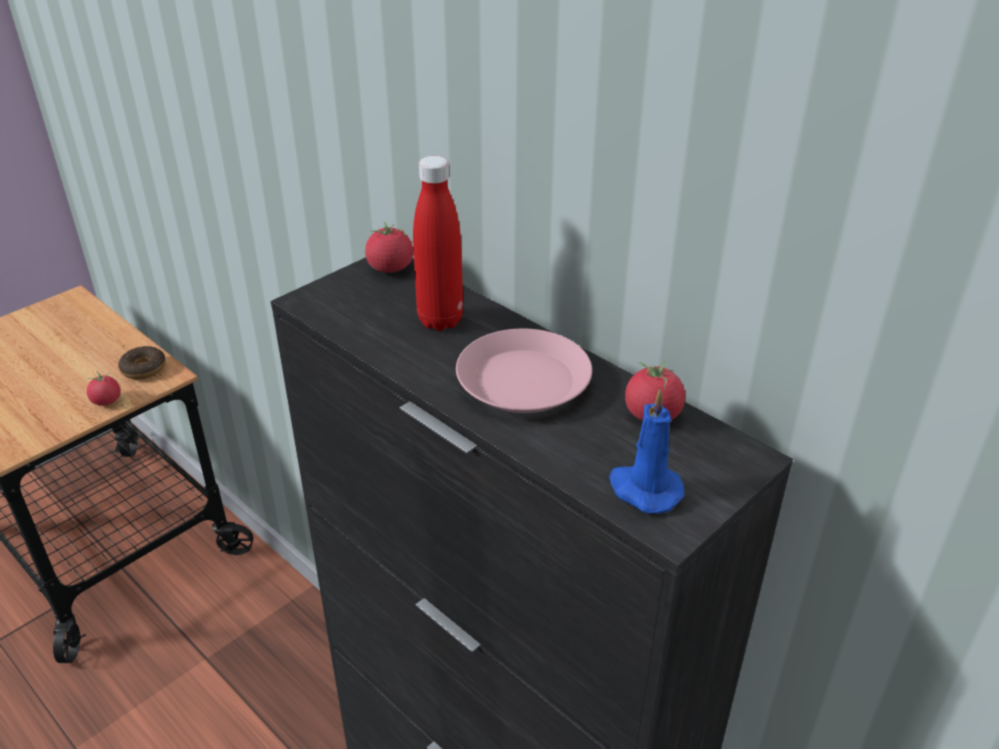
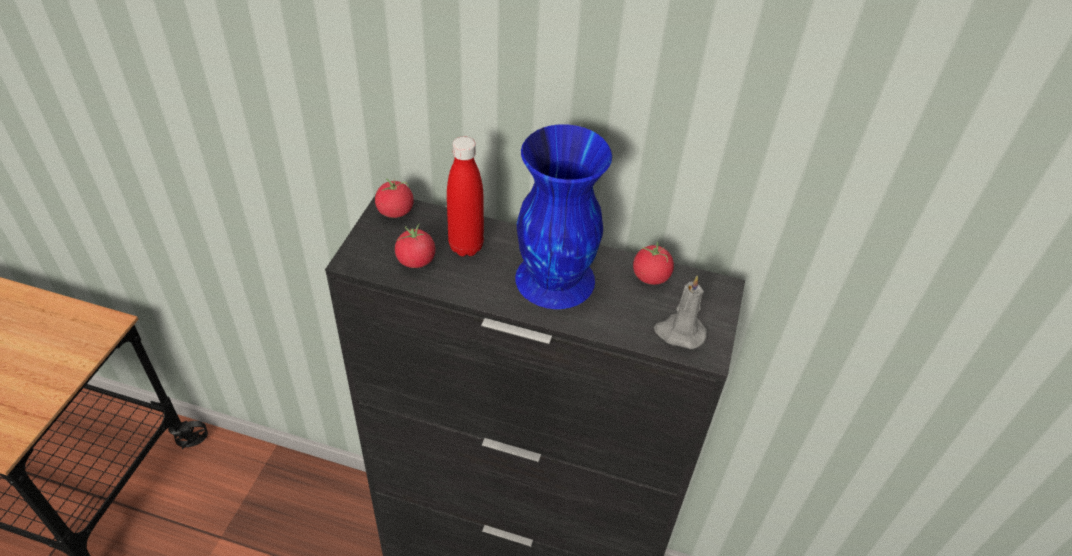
camera: 30 degrees left, 10 degrees up
tomato [86,371,121,406] -> tomato moved to [395,224,435,268]
donut [118,346,166,379] -> none
pink plate [456,329,592,413] -> blue vase [515,124,612,309]
blue candle [609,389,685,514] -> grey candle [654,275,707,349]

